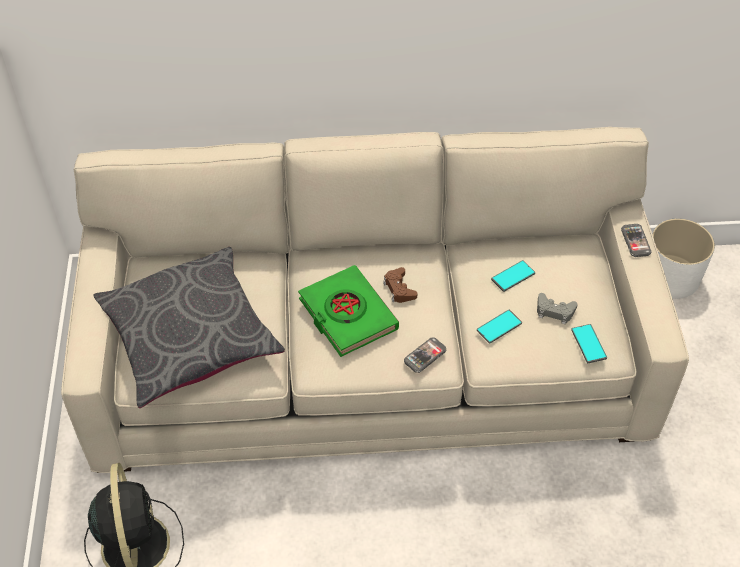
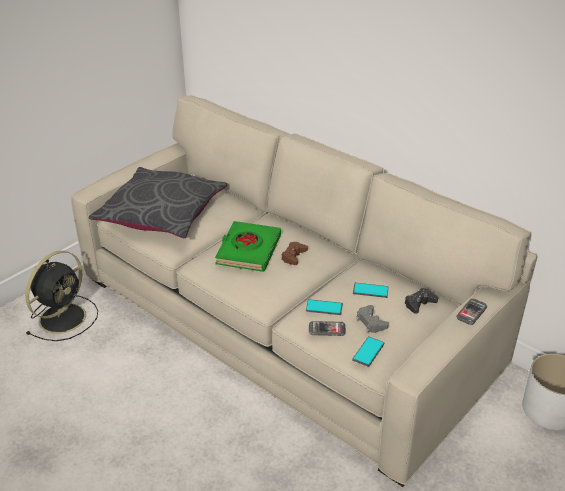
camera: 45 degrees right, 15 degrees down
phone [404,337,446,373] -> phone moved to [309,321,346,336]
none -> black game controller [405,288,438,314]

